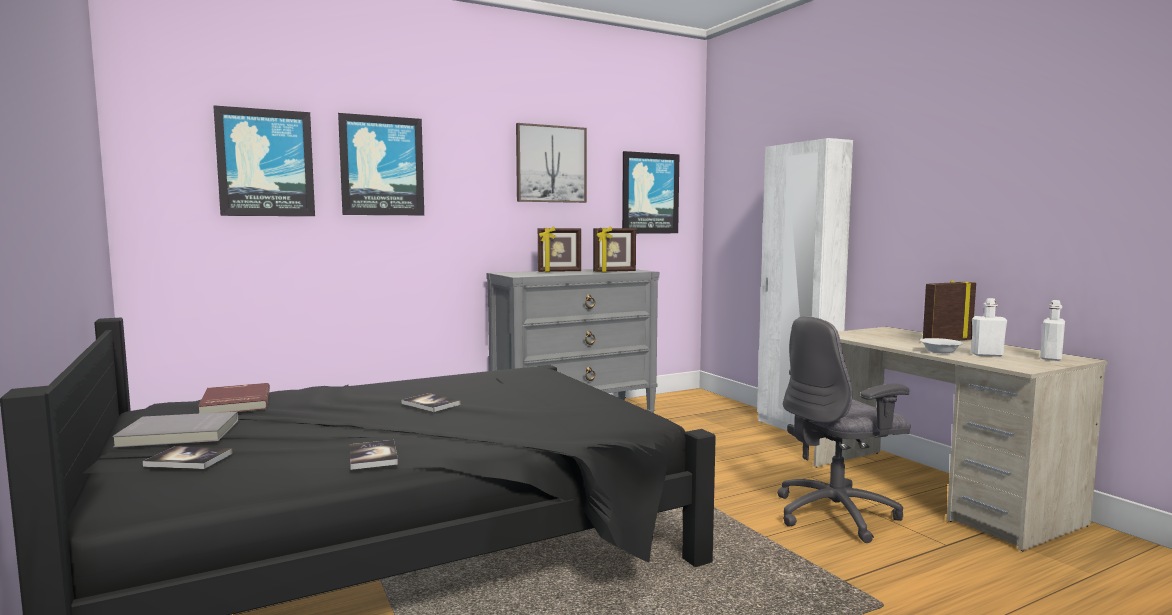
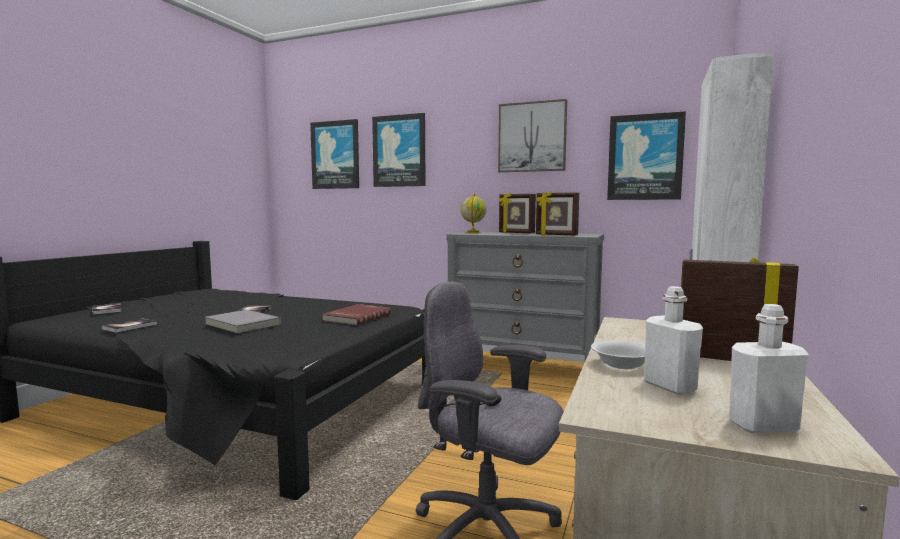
camera: 50 degrees right, 0 degrees up
grey book [112,412,238,447] -> grey book moved to [205,310,281,333]
red book [198,383,270,414] -> red book moved to [322,304,391,325]
none -> globe [461,193,487,233]

